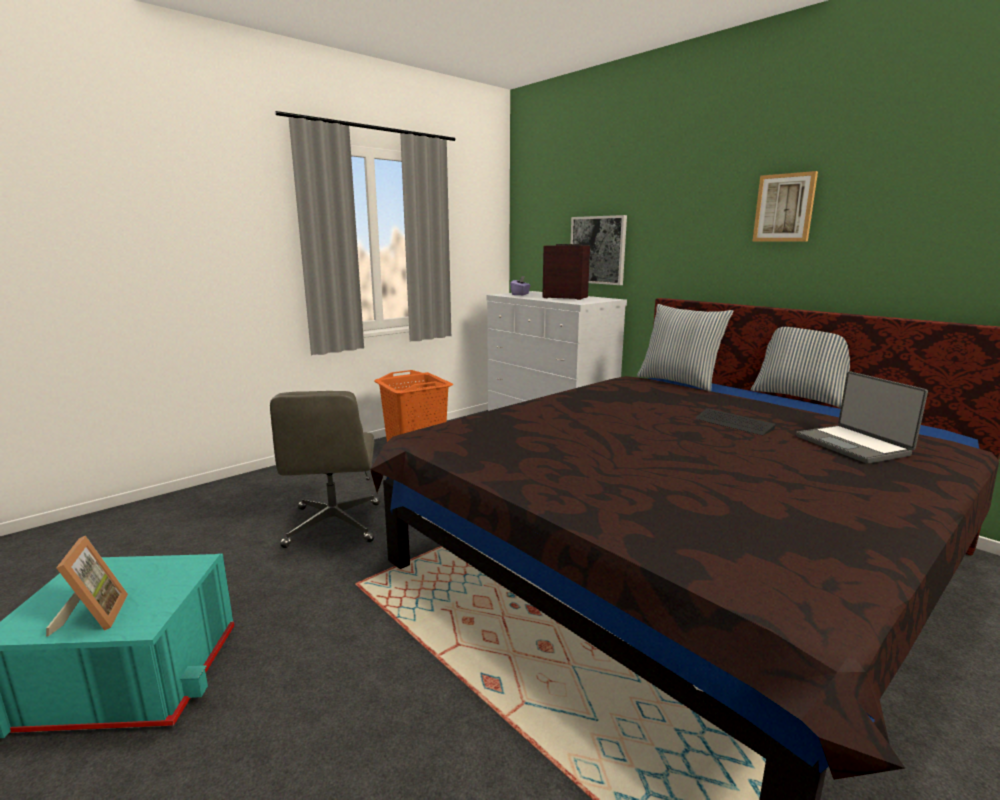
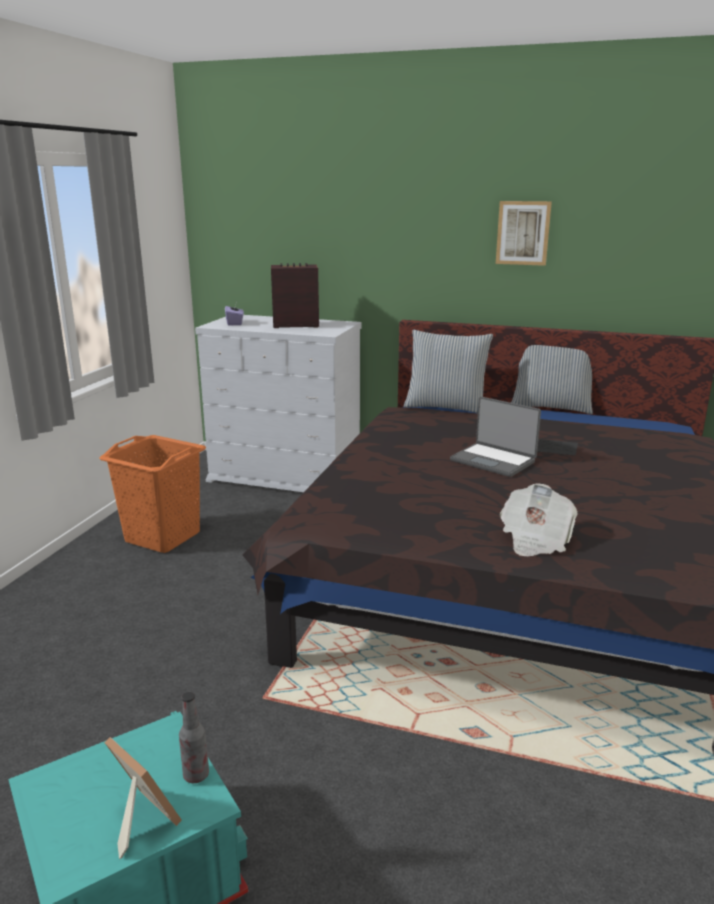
camera: 30 degrees left, 5 degrees up
grey office chair [270,391,380,548] -> none
picture [571,215,627,285] -> none
laptop [796,371,928,464] -> laptop moved to [450,397,541,477]
none -> bottle [179,692,209,783]
none -> newspaper [500,483,578,556]

